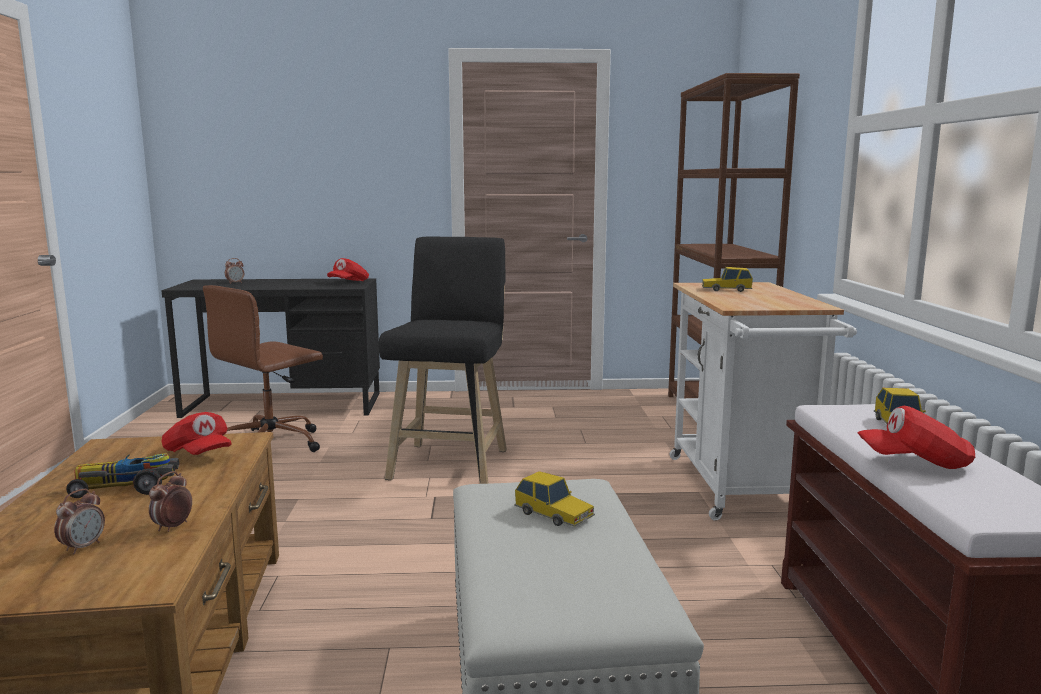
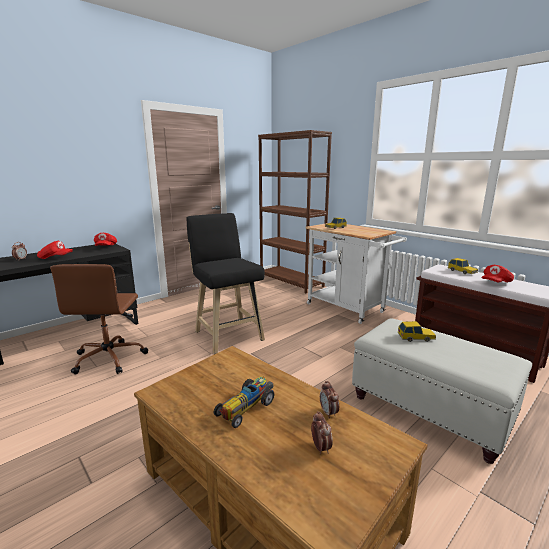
camera: 40 degrees left, 5 degrees up
red cap [162,412,232,455] -> red cap moved to [37,241,73,259]

